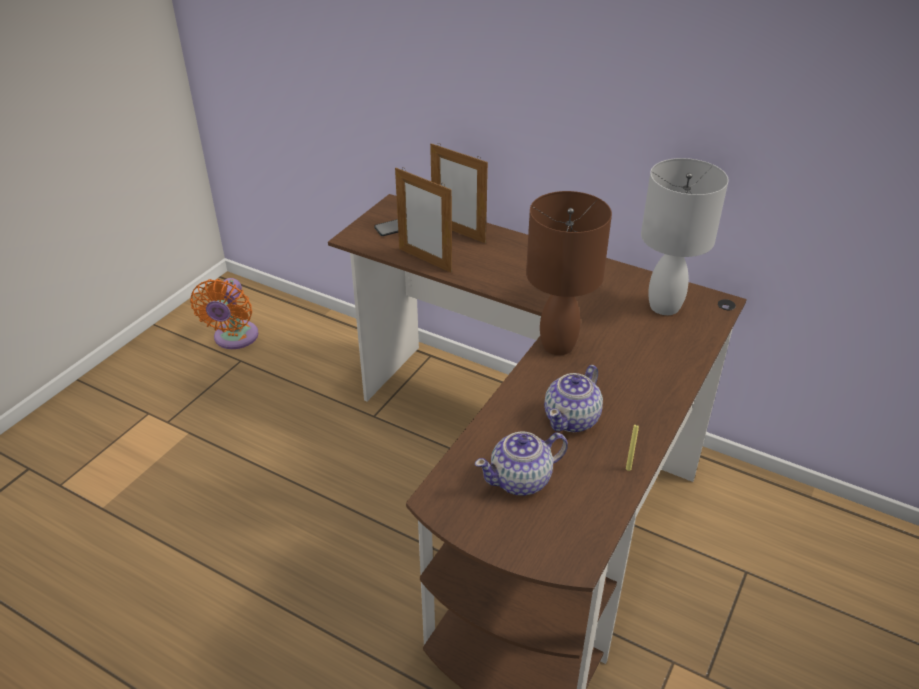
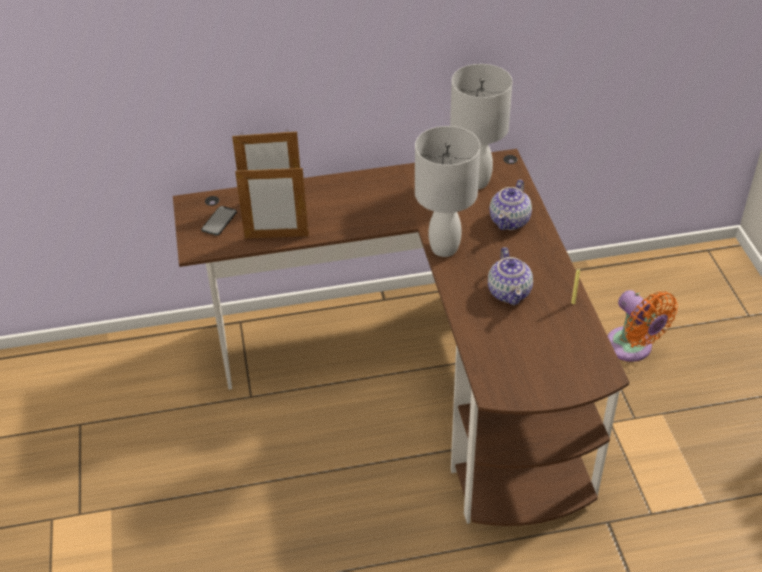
camera: 40 degrees left, 5 degrees up
orange fan [190,278,258,349] -> orange fan moved to [607,290,678,362]
teapot [475,431,568,496] -> teapot moved to [490,180,532,230]
brown table lamp [526,191,612,355] -> white table lamp [415,126,480,257]

